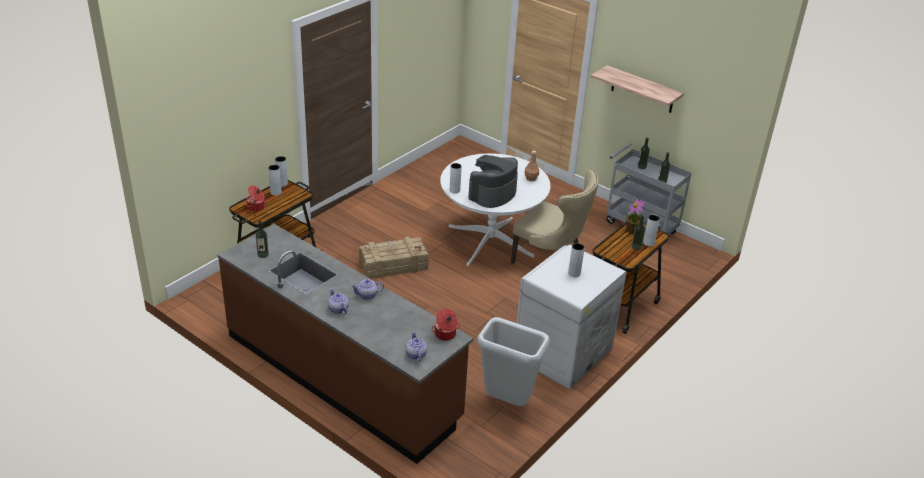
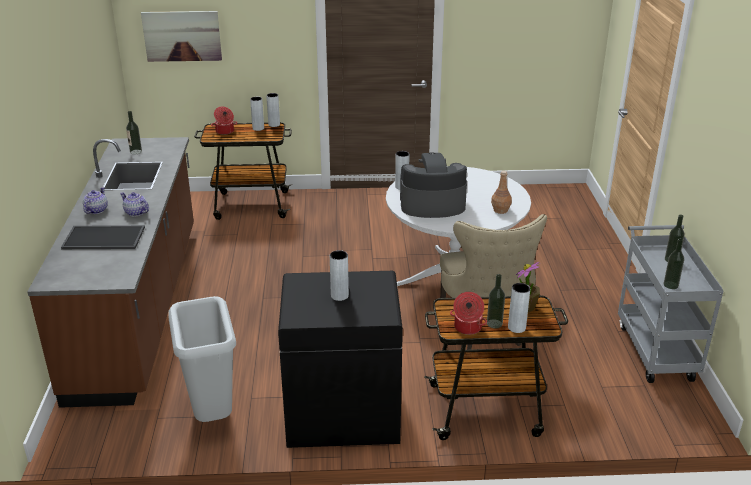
camera: 50 degrees right, 5 degrees down
crate [359,237,429,279] -> none
teapot [406,331,427,362] -> none
cooking pot [431,308,460,341] -> cooking pot moved to [450,292,487,335]
white washing machine [516,245,627,390] -> black washing machine [278,271,403,448]
shelf [591,65,684,113] -> none
none -> tray [61,225,145,249]
none -> picture [141,11,222,62]

